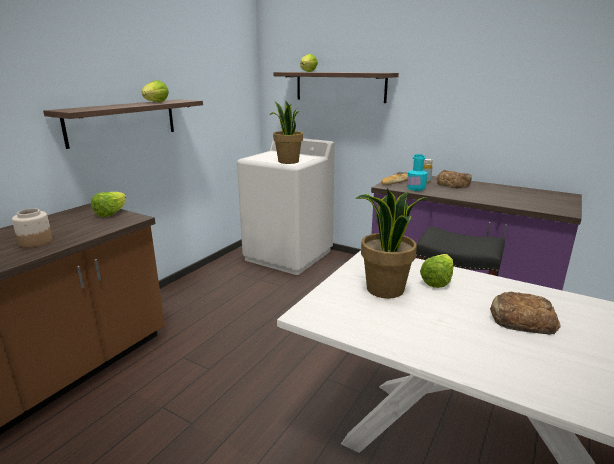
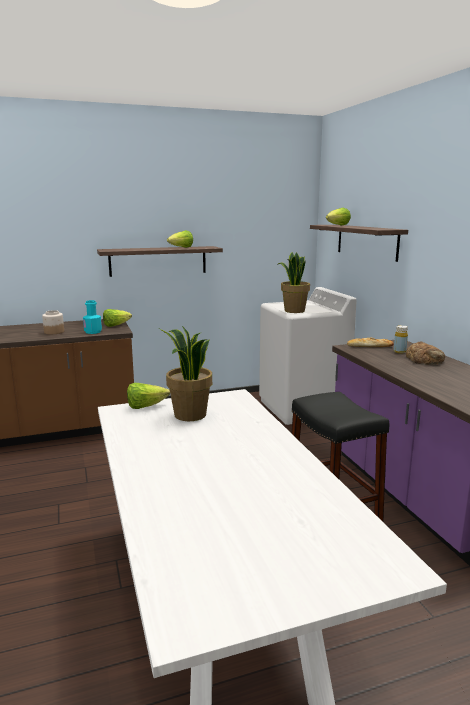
camera: 40 degrees right, 5 degrees down
turquoise bottle [407,154,427,191] -> turquoise bottle moved to [83,300,102,334]
lettuce [420,254,453,288] -> lettuce moved to [127,383,170,409]
bread [490,291,561,335] -> none

